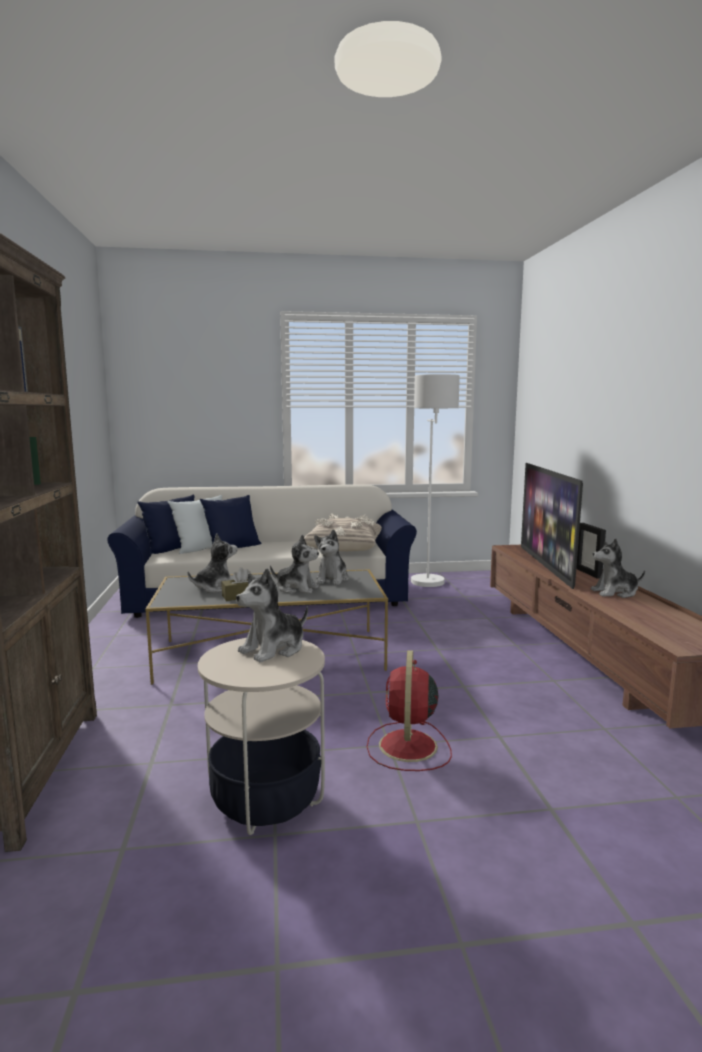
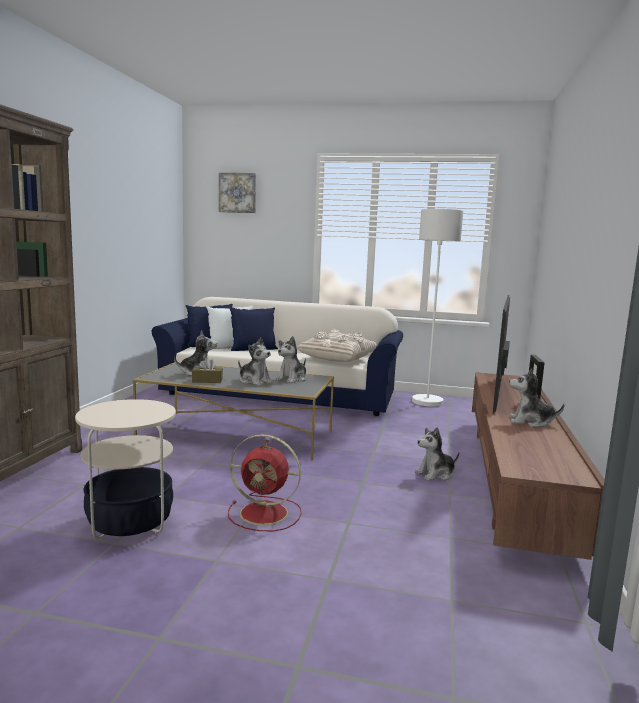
camera: 20 degrees right, 0 degrees up
plush toy [236,568,308,663] -> plush toy moved to [415,427,459,481]
red fan [367,650,452,771] -> red fan turned 105 degrees counterclockwise [228,434,302,531]
none -> picture [219,173,256,213]

